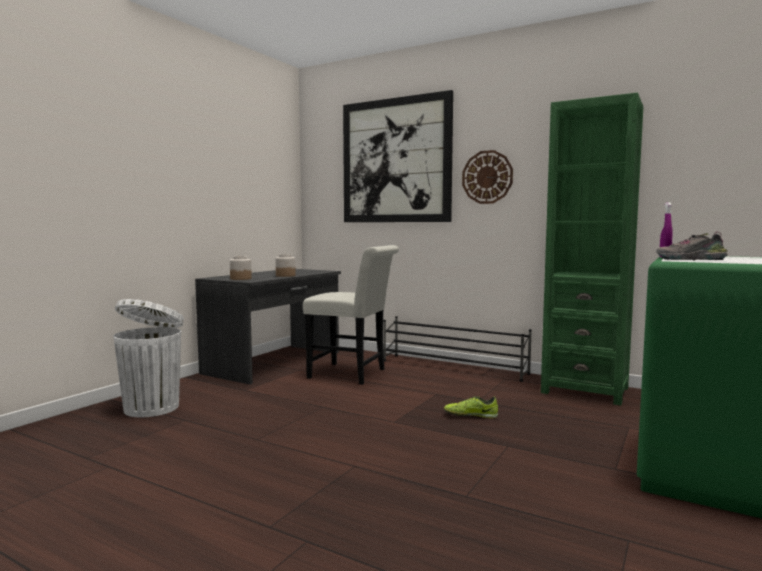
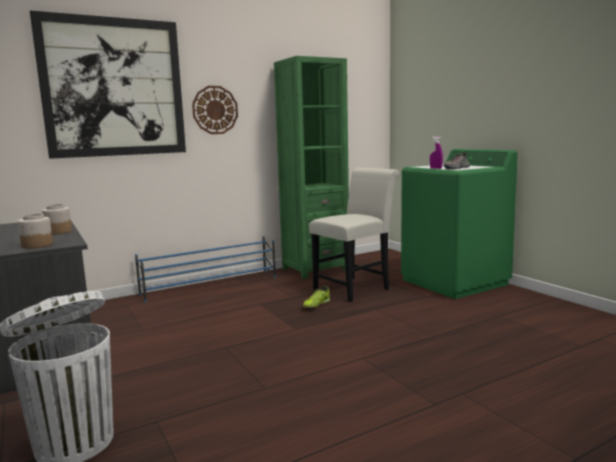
camera: 60 degrees left, 5 degrees up
white chair [303,245,399,385] -> white chair moved to [309,168,400,302]
black shoe rack [383,316,532,382] -> blue shoe rack [135,236,276,302]

